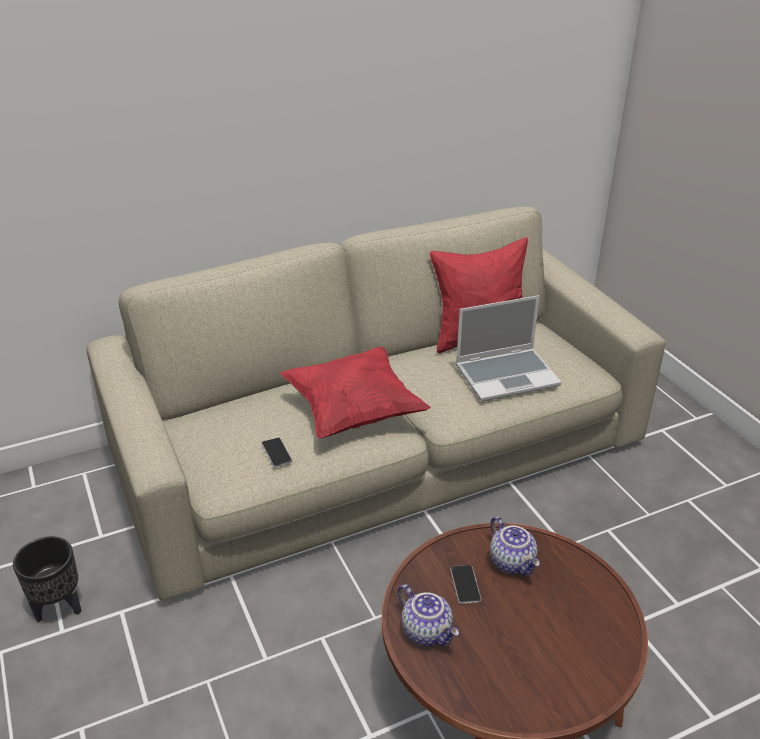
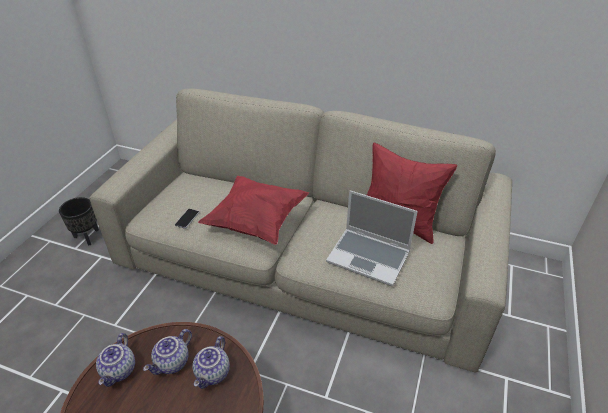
camera: 45 degrees right, 5 degrees up
phone [450,565,481,604] -> teapot [143,329,192,375]

